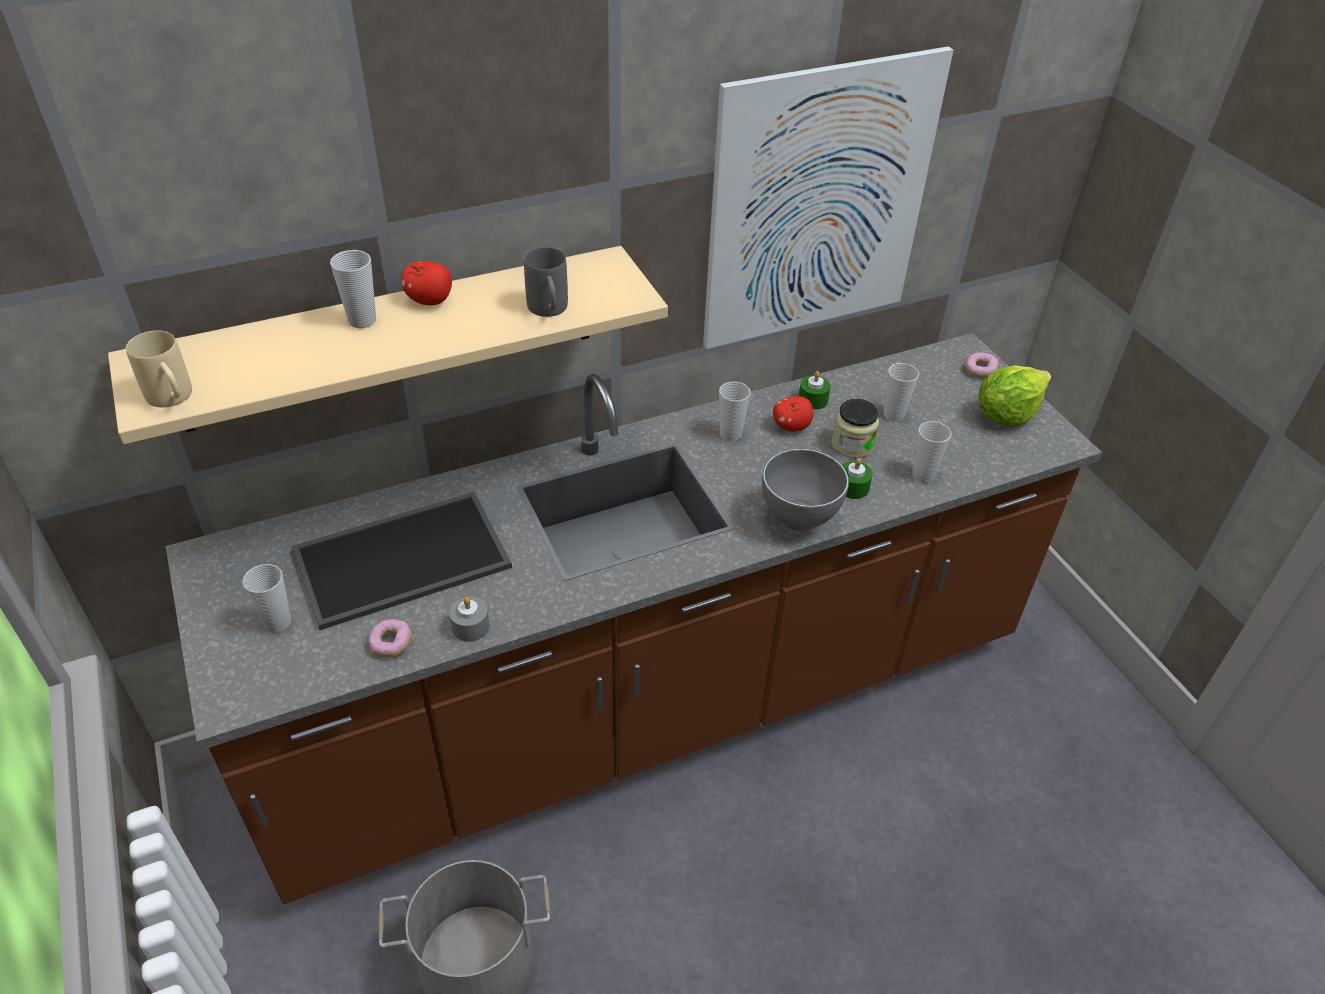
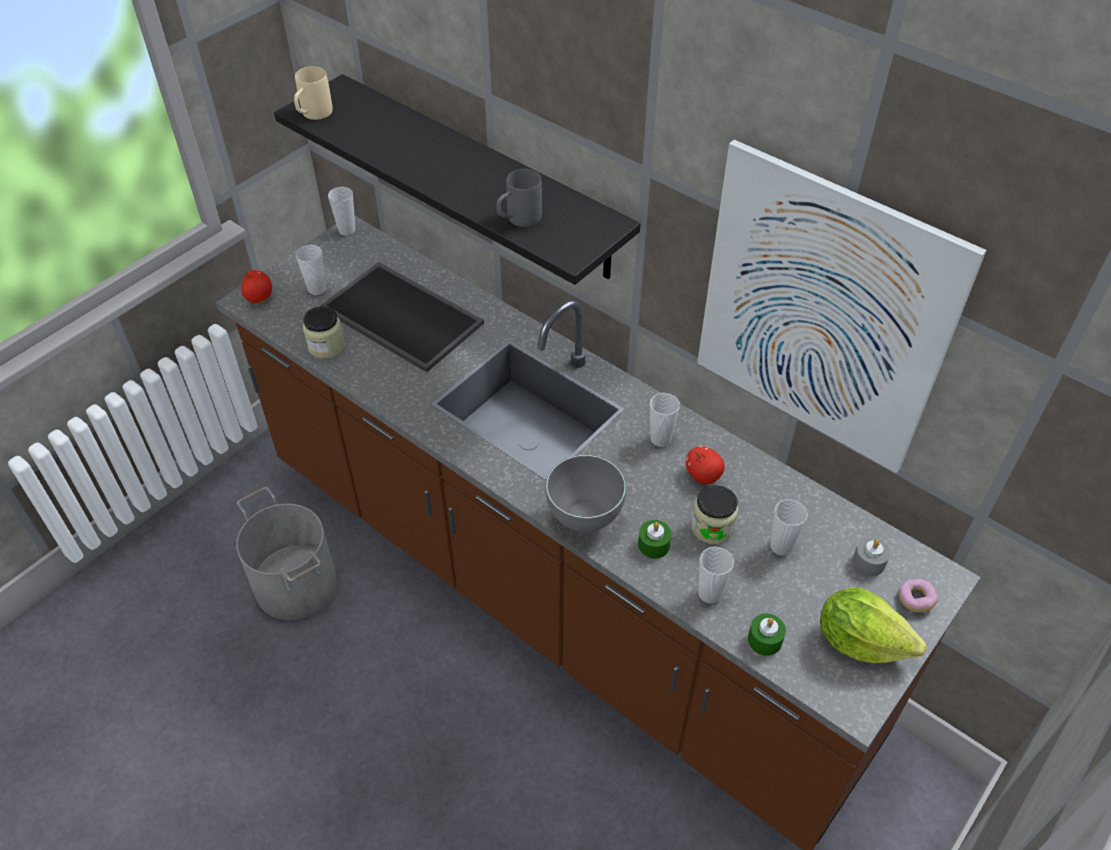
camera: 65 degrees right, 5 degrees up
beige shelf [108,246,668,444] -> black shelf [274,74,641,285]
cup [330,250,376,328] -> cup moved to [328,187,356,236]
donut [369,619,412,658] -> jar [303,306,345,358]
apple [401,261,452,306] -> apple moved to [241,270,272,303]
grey candle [449,597,490,642] -> grey candle moved to [852,537,890,576]
green candle [799,371,831,410] -> green candle moved to [748,613,786,656]

